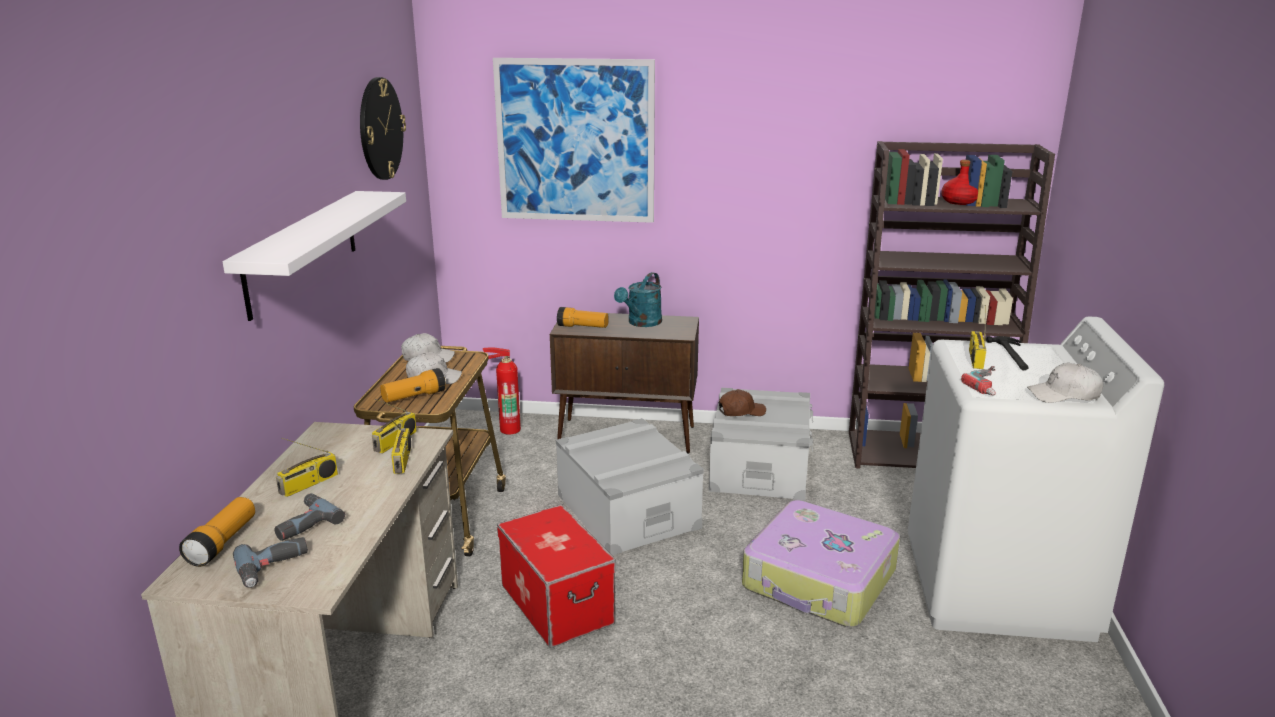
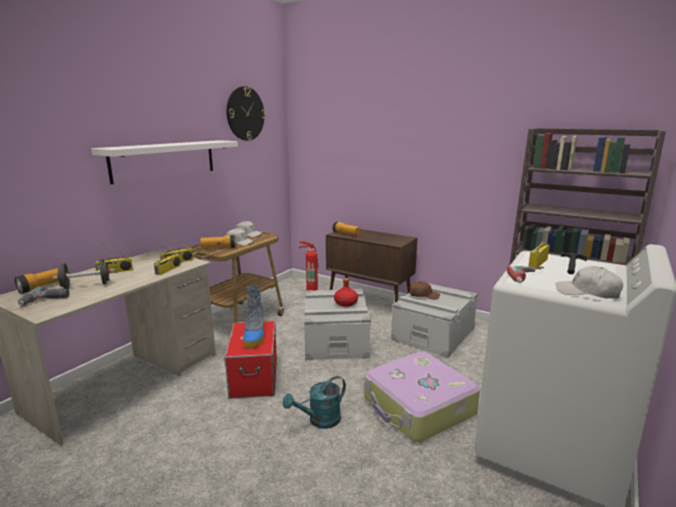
camera: 25 degrees right, 5 degrees down
power drill [274,493,345,541] -> black dumbbell [52,259,115,289]
picture [493,58,655,223] -> none
turquoise watering can [614,272,662,327] -> turquoise watering can moved to [283,376,346,429]
red bottle [941,160,978,205] -> red bottle moved to [334,278,358,307]
none -> boot [243,285,264,349]

